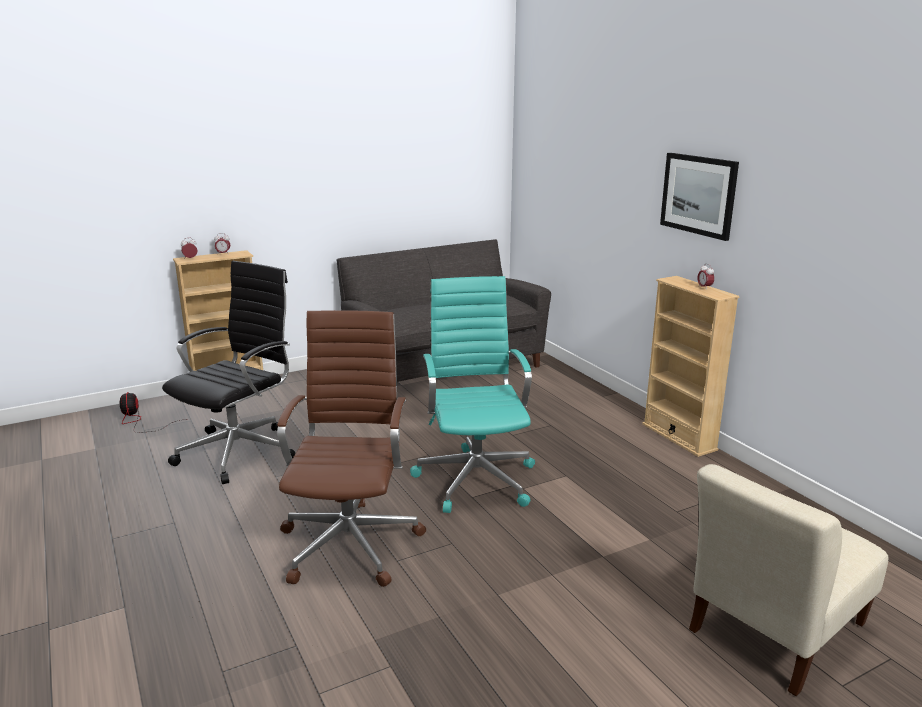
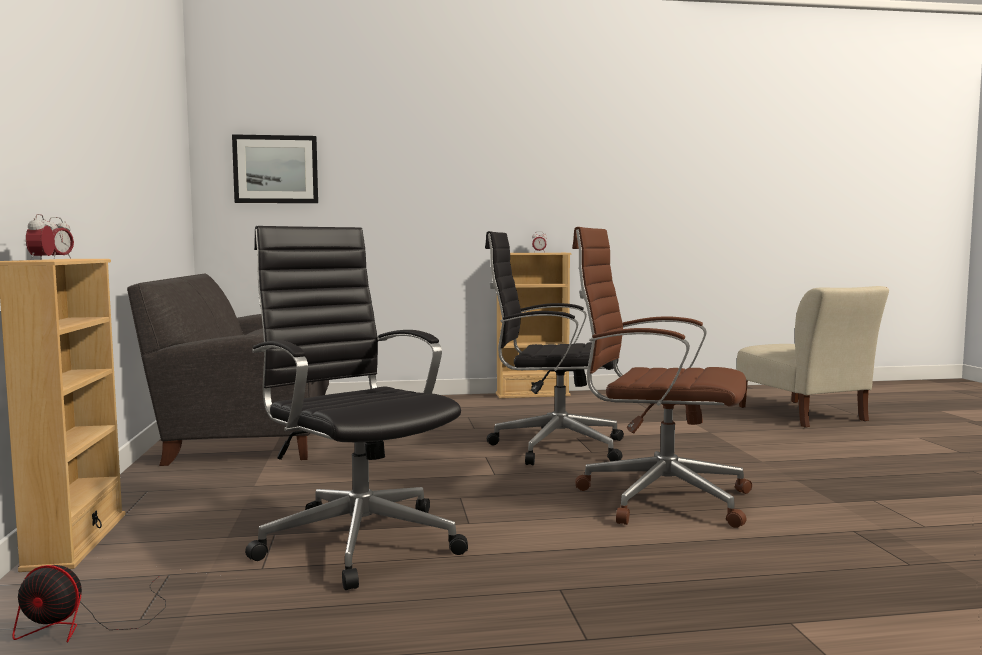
camera: 70 degrees left, 15 degrees down
turquoise office chair [410,276,535,513] -> black office chair [485,231,624,465]
picture [660,153,739,241] -> picture moved to [232,134,318,203]

